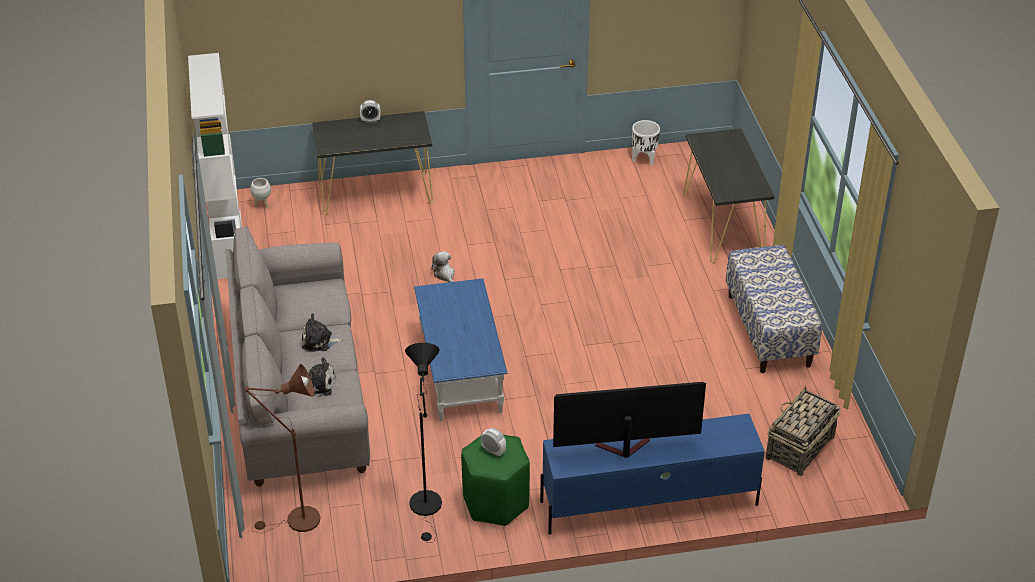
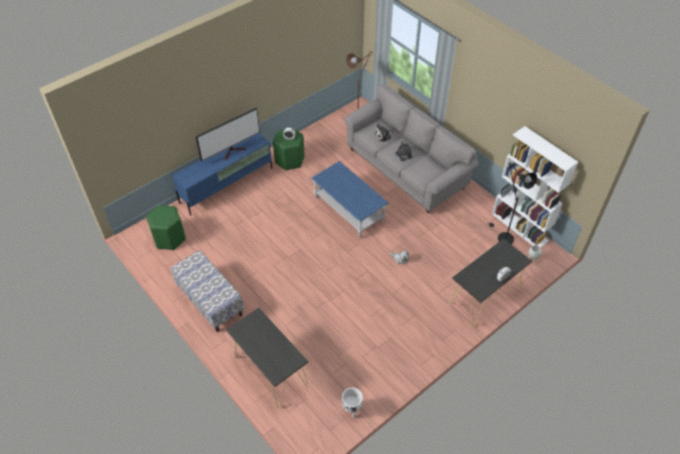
camera: 150 degrees right, 10 degrees up
black floor lamp [405,343,442,542] -> black floor lamp moved to [489,162,537,244]
basket [766,386,840,476] -> green stool [146,205,186,250]

